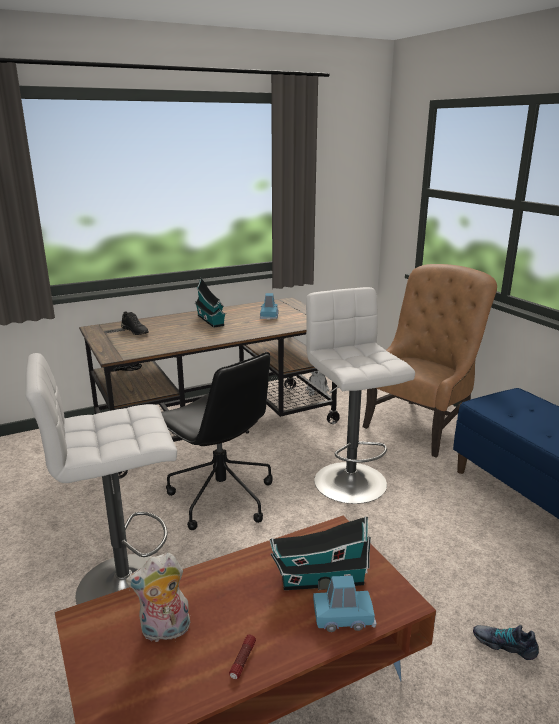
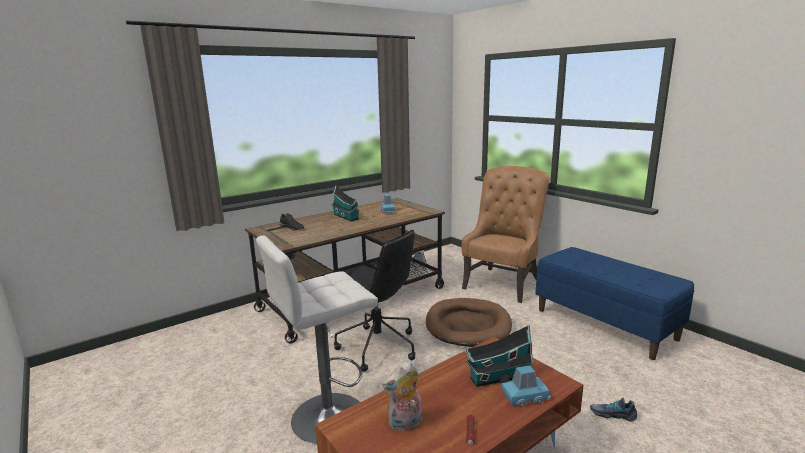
camera: 10 degrees left, 5 degrees down
white stool [306,287,415,504] -> brown dog bed [426,298,512,347]

